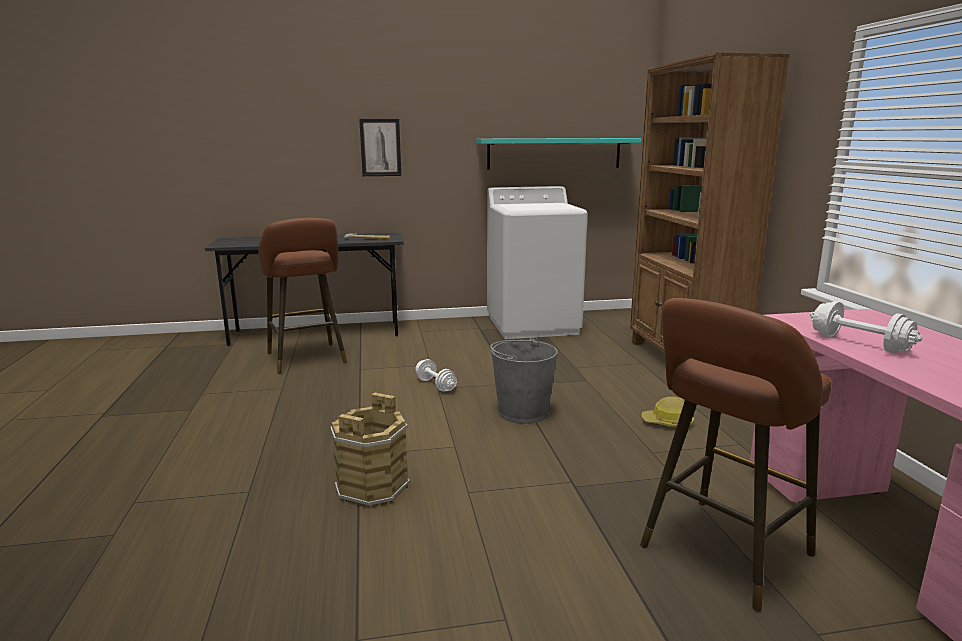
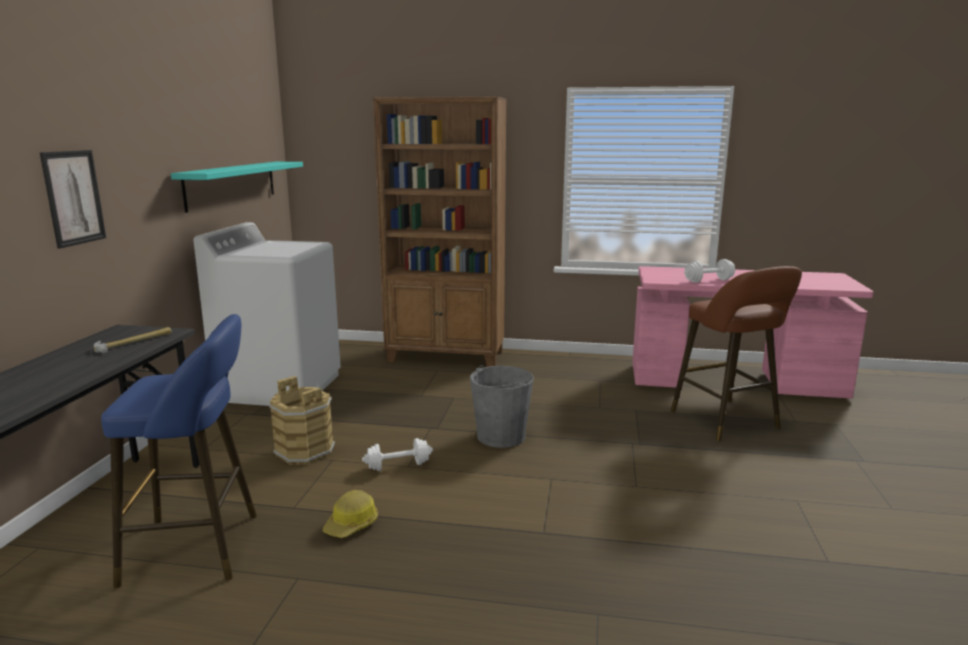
camera: 70 degrees left, 0 degrees up
brown stool [258,218,347,373] -> blue stool [101,314,257,588]
brown bucket [330,393,410,508] -> brown bucket moved to [269,376,335,465]
hard hat [642,397,694,427] -> hard hat moved to [323,490,378,538]

